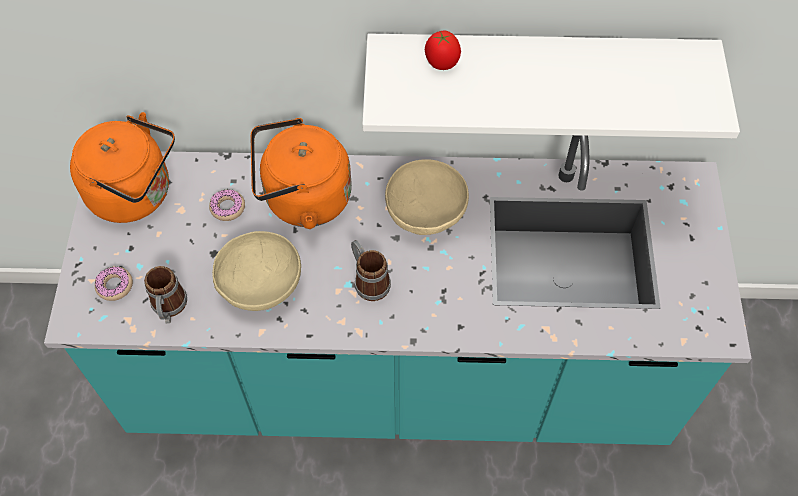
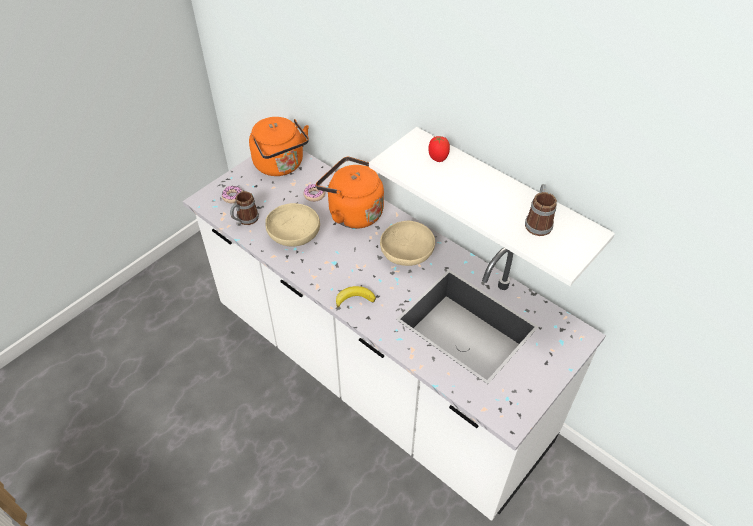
camera: 40 degrees right, 10 degrees down
turquoise counter [44,135,751,445] -> white counter [183,150,606,521]
mug [351,240,391,301] -> mug moved to [525,184,557,236]
none -> banana [336,286,376,308]

